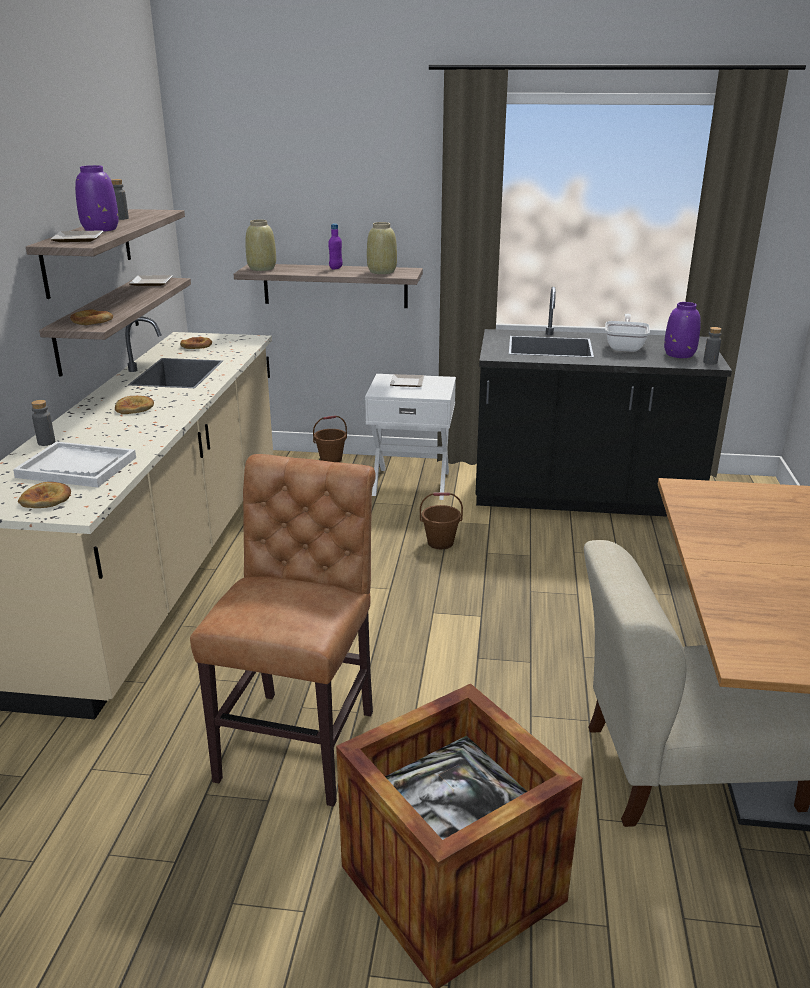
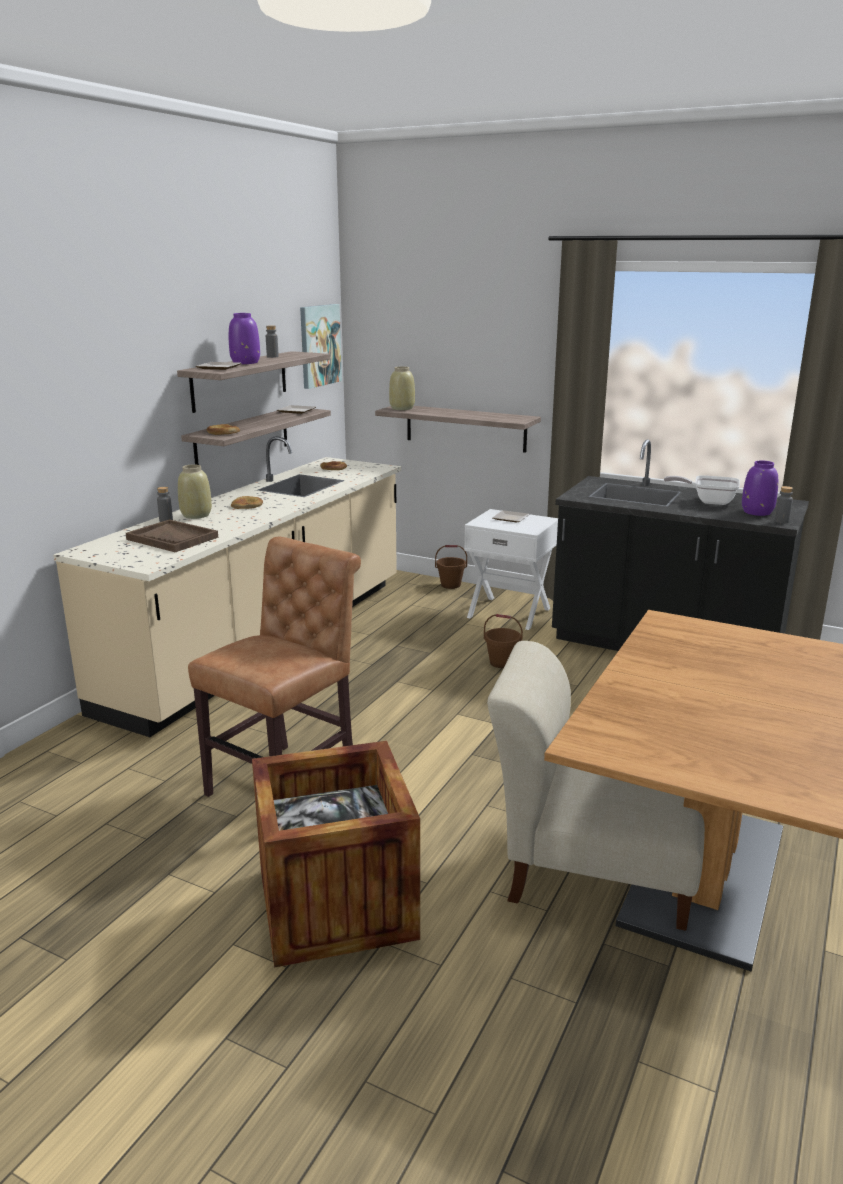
camera: 20 degrees right, 5 degrees down
white tray [13,441,136,487] -> brown tray [126,519,218,552]
bread [18,482,71,508] -> none
purple bottle [328,224,343,269] -> none
beige vase [367,222,397,274] -> beige vase moved to [178,464,212,519]
frying pan [605,314,650,352] -> frying pan turned 105 degrees counterclockwise [664,475,740,505]
none -> picture [300,304,342,389]

